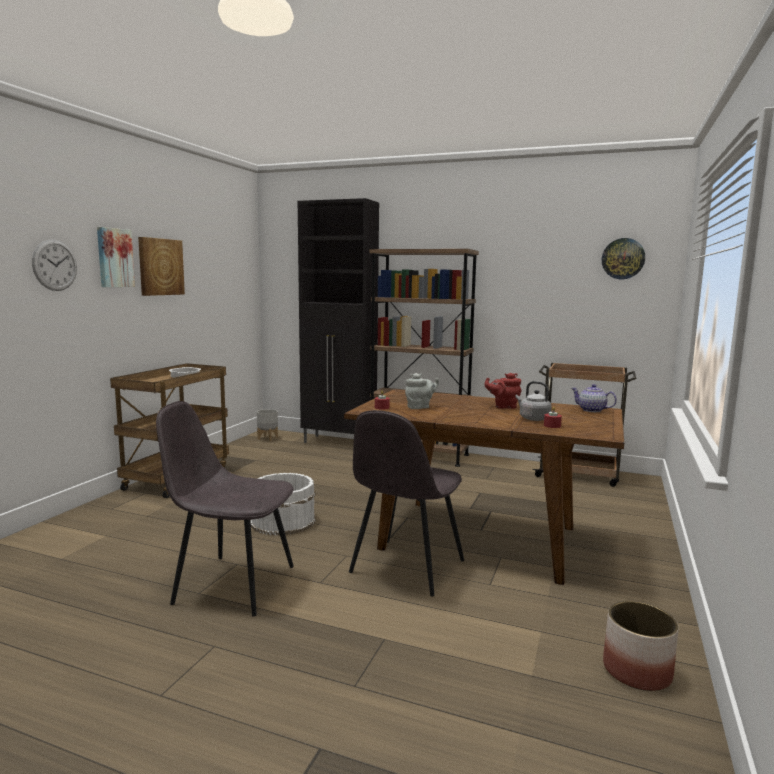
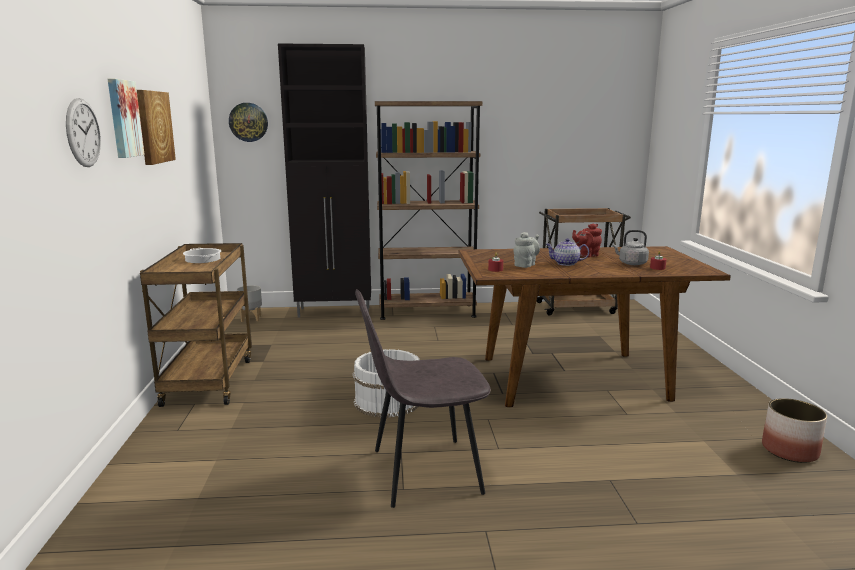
camera: 25 degrees left, 5 degrees up
grey chair [349,410,464,596] -> none
teapot [571,384,617,412] -> teapot moved to [545,238,589,266]
wall clock [602,238,645,279] -> wall clock moved to [229,103,268,142]

